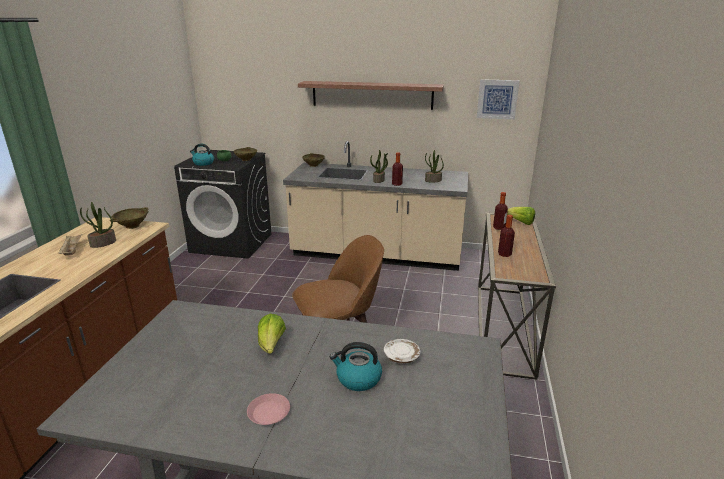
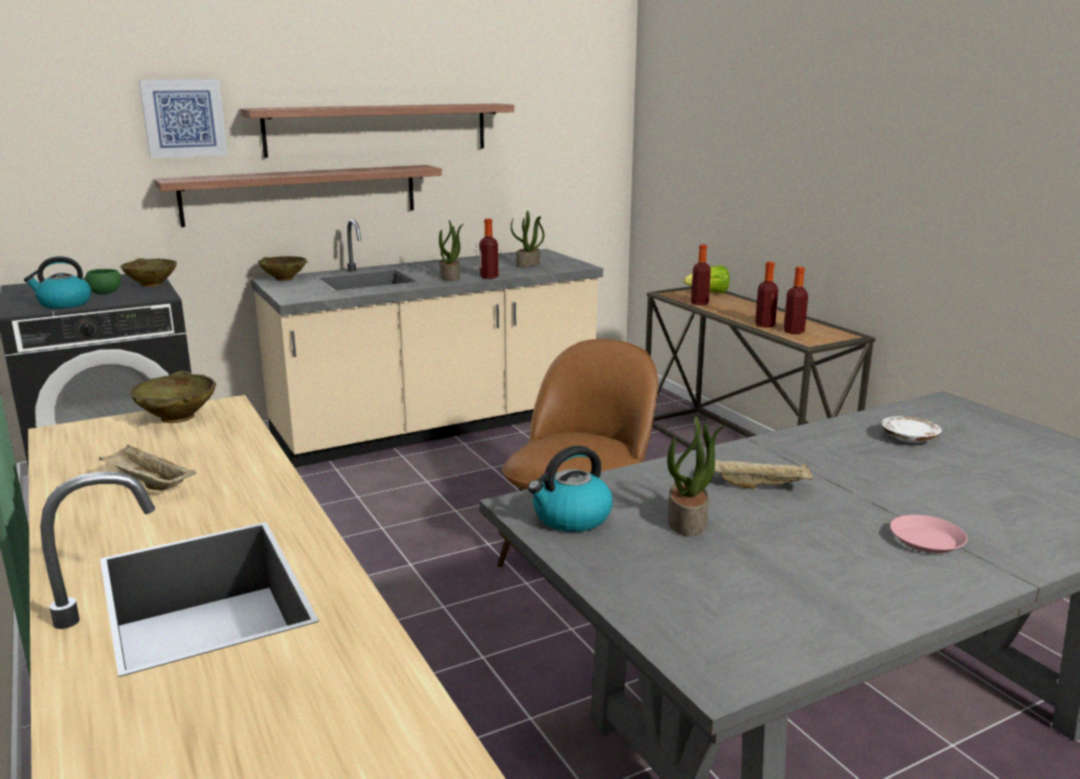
camera: 40 degrees left, 5 degrees down
potted plant [80,202,116,248] -> potted plant moved to [667,416,726,537]
lettuce [258,314,286,354] -> beige tray [714,460,814,489]
kettle [330,342,382,391] -> kettle moved to [528,446,613,532]
picture [477,79,520,120] -> picture moved to [139,79,228,159]
none -> shelf [155,165,442,227]
none -> bottle [784,267,808,334]

